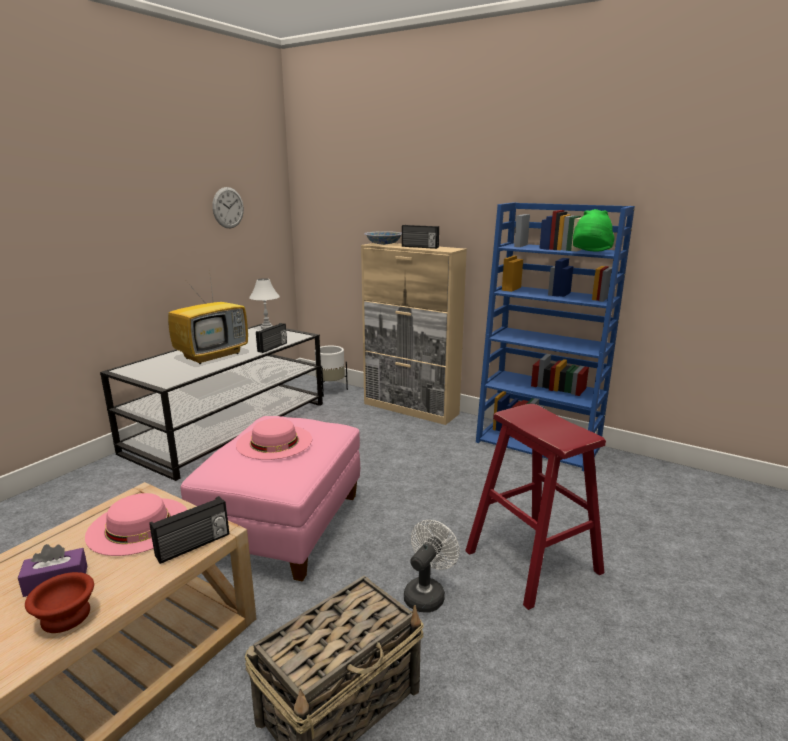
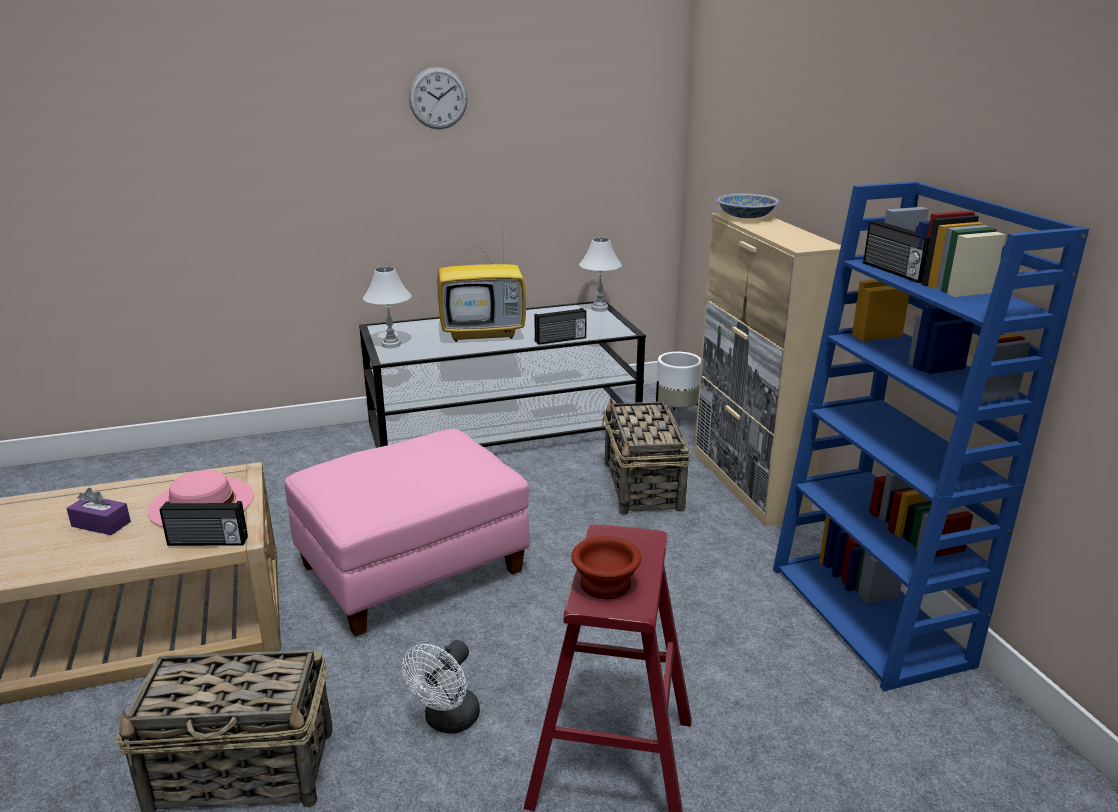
camera: 40 degrees right, 5 degrees up
brown bowl [25,572,94,633] -> brown bowl moved to [571,536,641,599]
wall clock [212,187,244,228] -> wall clock moved to [409,67,468,129]
pink hat [236,418,312,460] -> none
radio [402,225,439,249] -> radio moved to [863,221,929,283]
white fan [404,520,460,613] -> white fan turned 135 degrees clockwise [402,640,480,734]
green hat [573,209,615,252] -> none
none -> white table lamp [363,267,412,348]
none -> basket [602,398,691,515]

